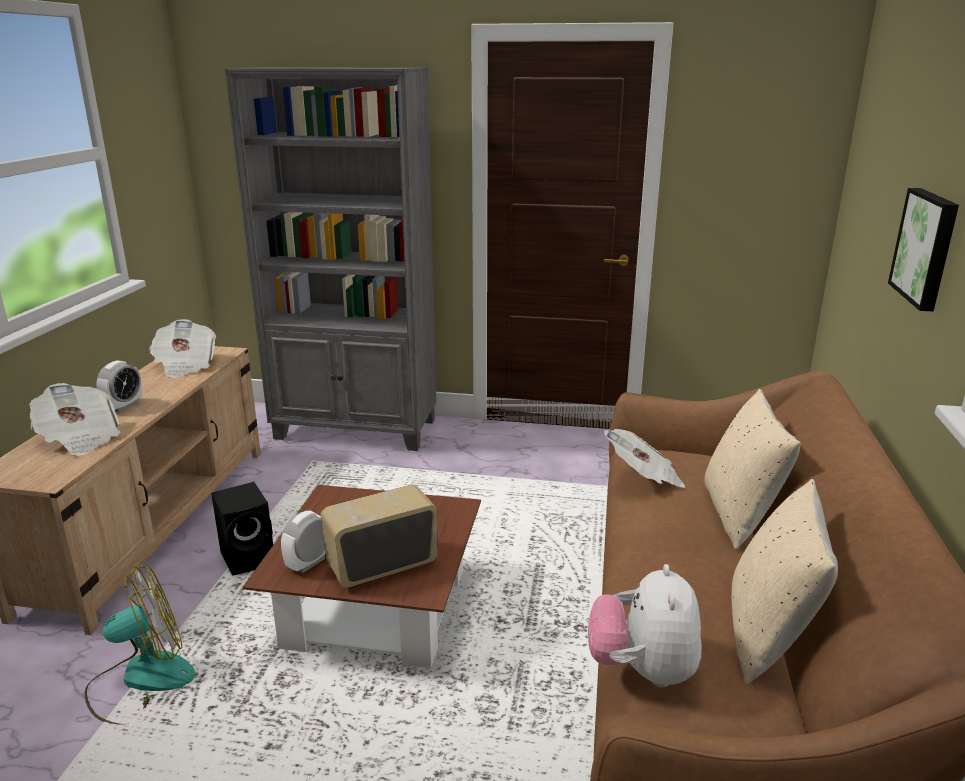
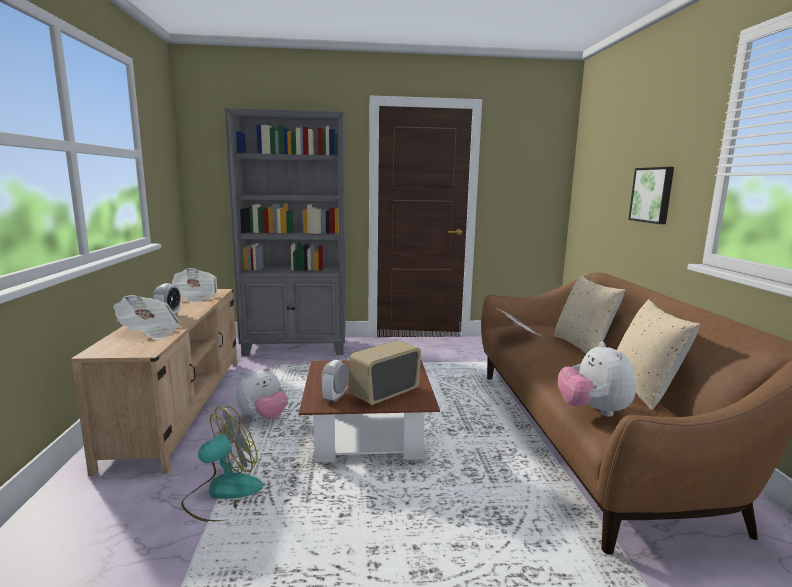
camera: 15 degrees left, 10 degrees down
black speaker [211,482,273,576] -> plush toy [236,367,288,419]

